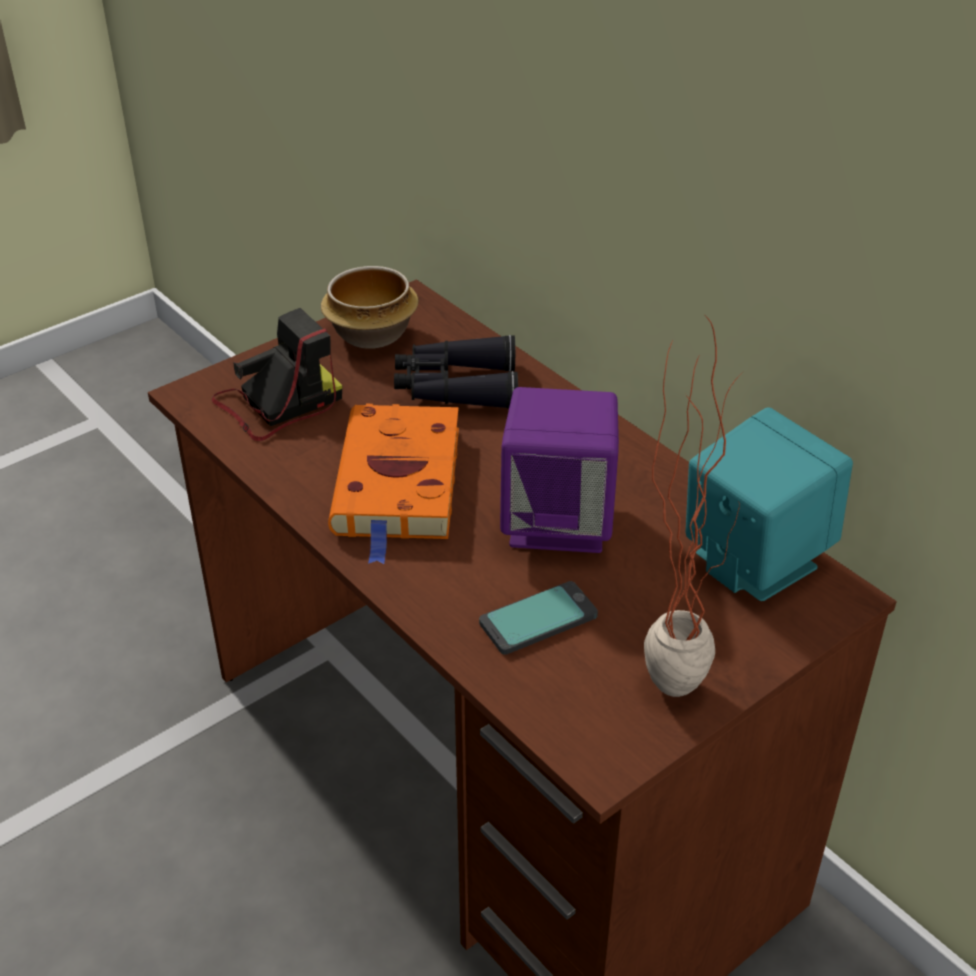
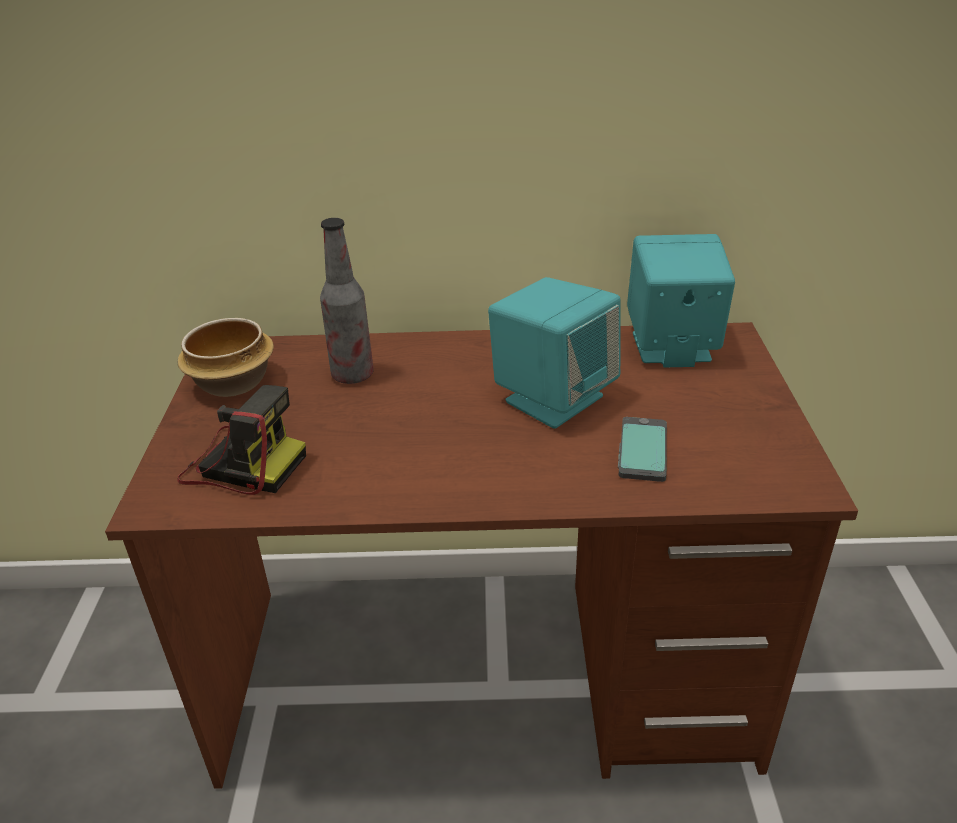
camera: 50 degrees left, 5 degrees down
camera [211,308,343,441] -> camera turned 105 degrees clockwise [177,385,306,495]
orange book [328,404,459,564] -> none
black binoculars [394,335,518,409] -> bottle [320,218,374,384]
purple speaker [500,387,619,553] -> turquoise speaker [488,277,621,429]
potted plant [644,316,743,697] -> none

